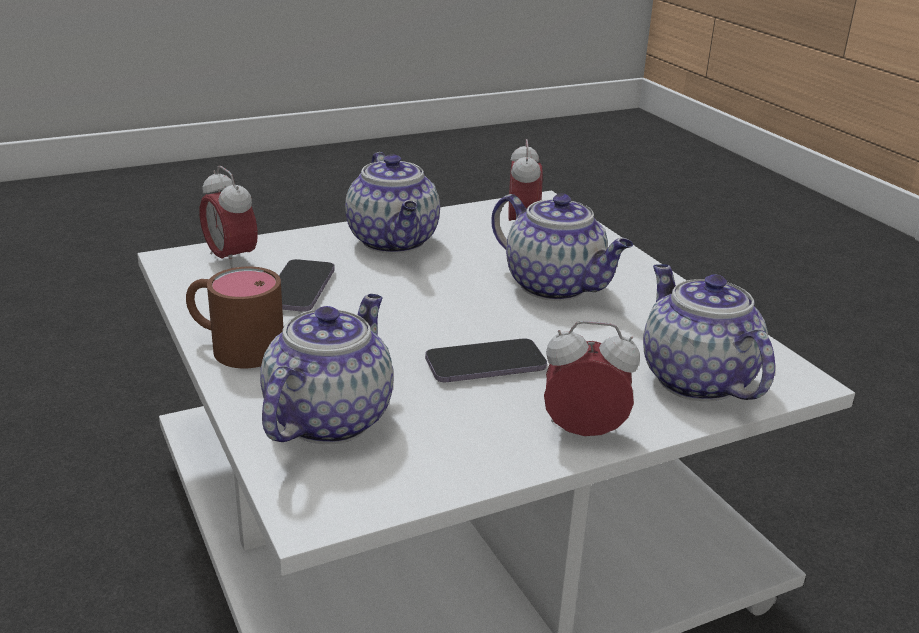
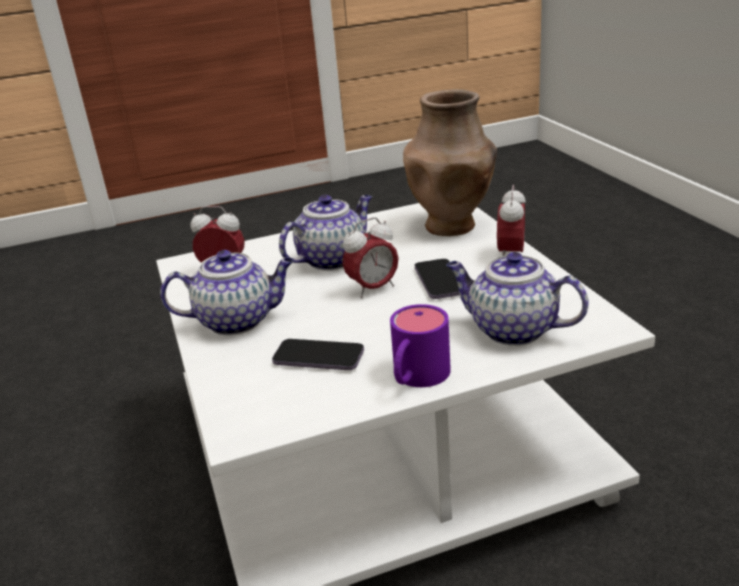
camera: 80 degrees left, 0 degrees up
brown mug [186,267,283,368] -> purple mug [390,304,451,387]
alarm clock [199,166,258,268] -> alarm clock moved to [343,217,399,298]
teapot [643,264,775,401] -> brown vase [403,89,497,236]

